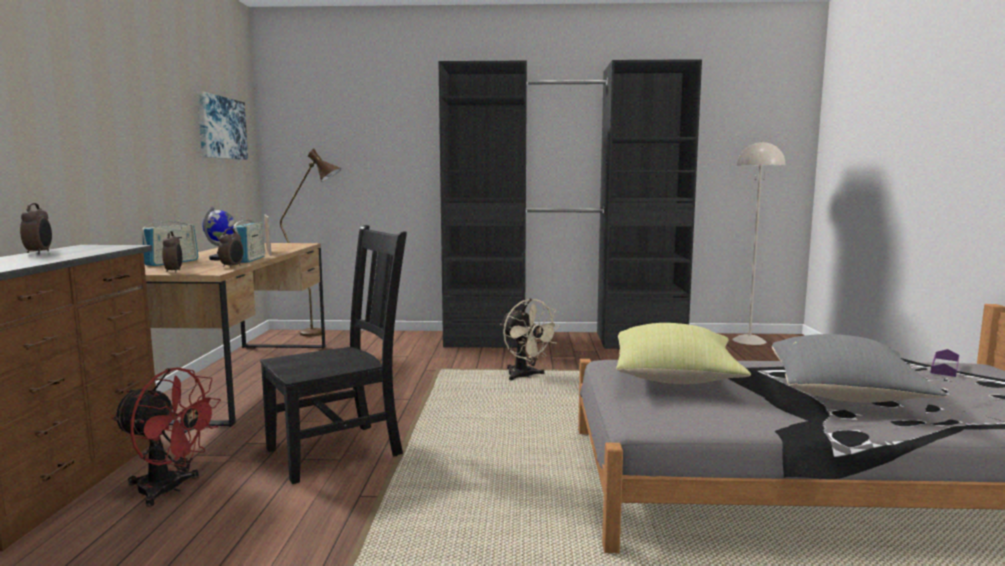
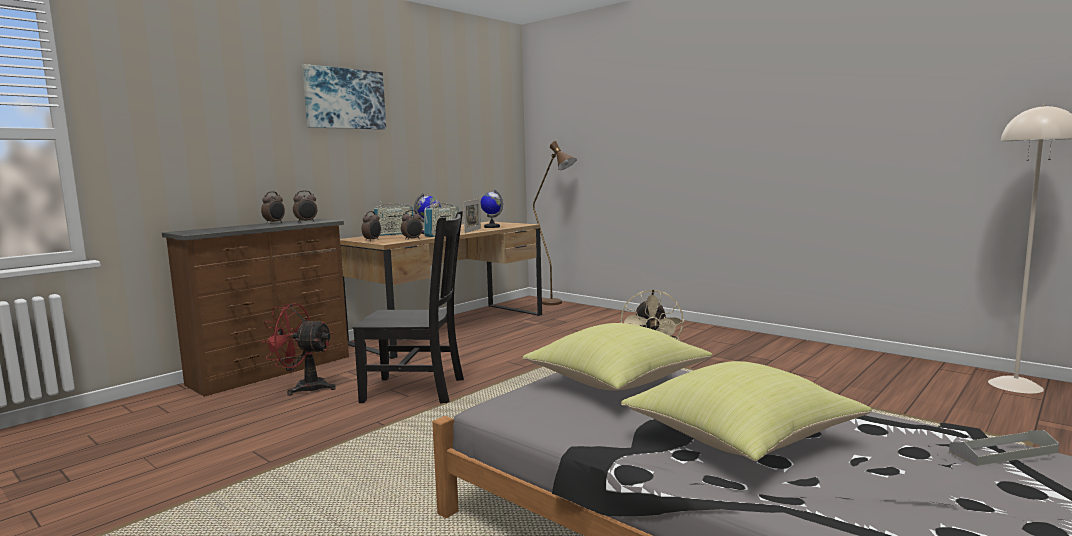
camera: 40 degrees right, 0 degrees up
red fan [112,368,221,507] -> red fan turned 135 degrees clockwise [261,303,336,396]
picture [197,91,248,160] -> picture moved to [302,64,386,130]
black wardrobe [438,59,702,349] -> none
grey pillow [772,334,947,403] -> yellow pillow [621,361,872,461]
purple tray [931,349,959,377] -> grey tray [949,430,1059,466]
none -> alarm clock [293,191,317,223]
none -> globe [480,190,503,228]

